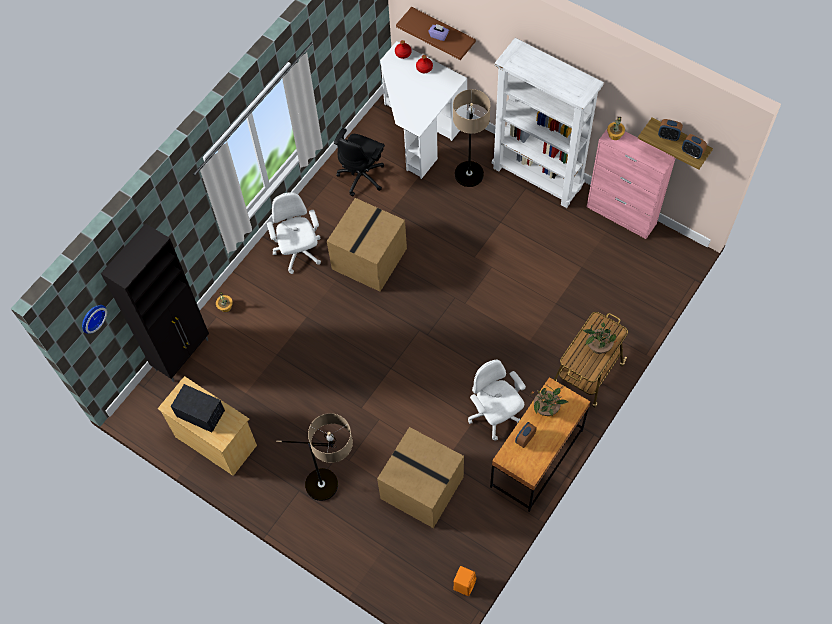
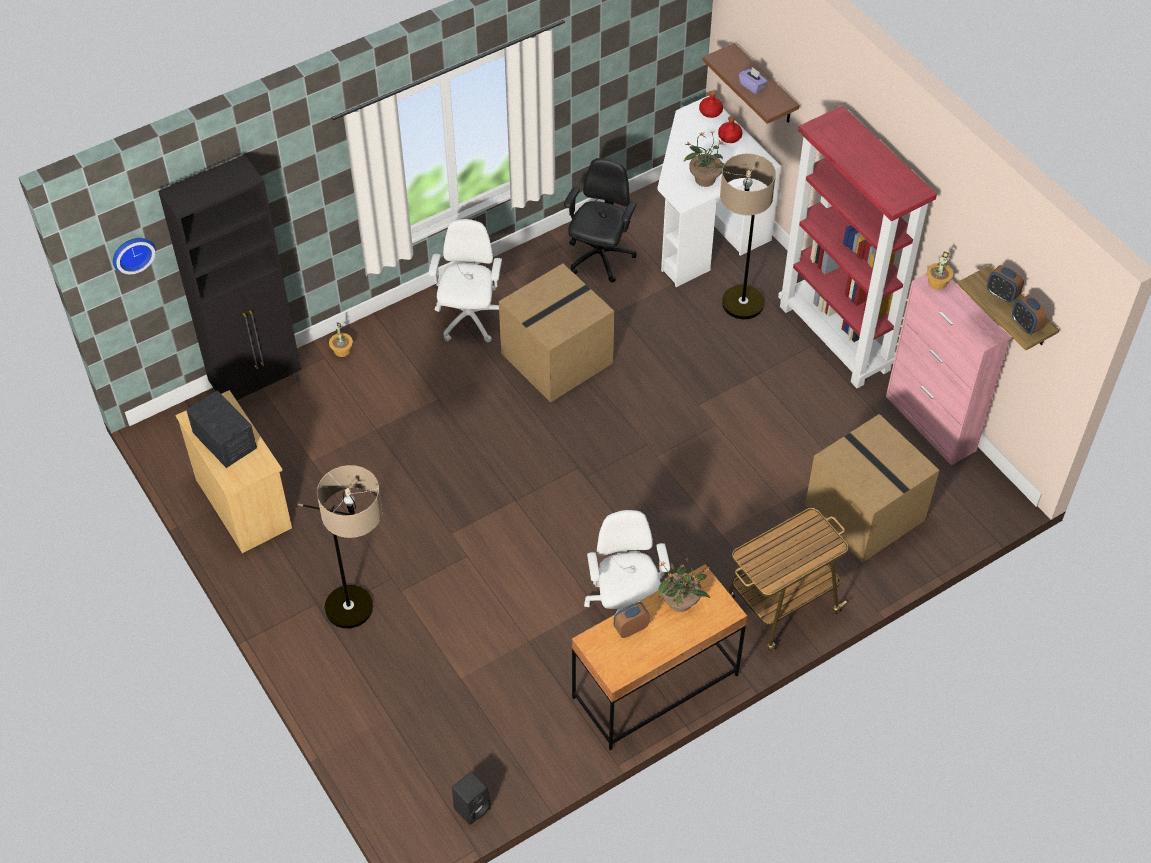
camera: 20 degrees right, 10 degrees down
black office chair [334,128,385,196] -> black office chair turned 150 degrees clockwise [564,158,637,283]
cardboard box [377,427,464,528] -> cardboard box moved to [805,414,939,563]
orange speaker [453,566,476,596] -> black speaker [452,772,491,825]
white bookcase [492,38,604,208] -> red bookcase [778,106,937,388]
potted plant [583,318,618,354] -> potted plant moved to [684,132,725,187]

